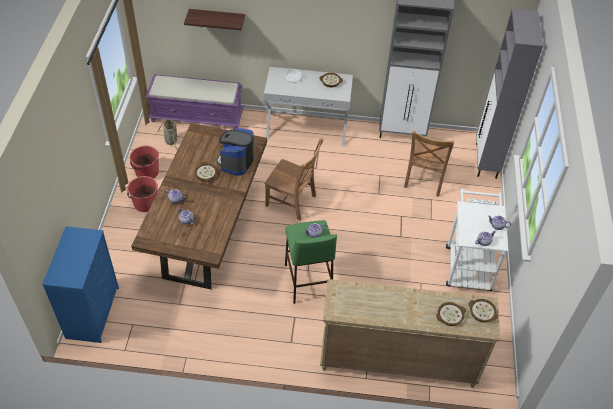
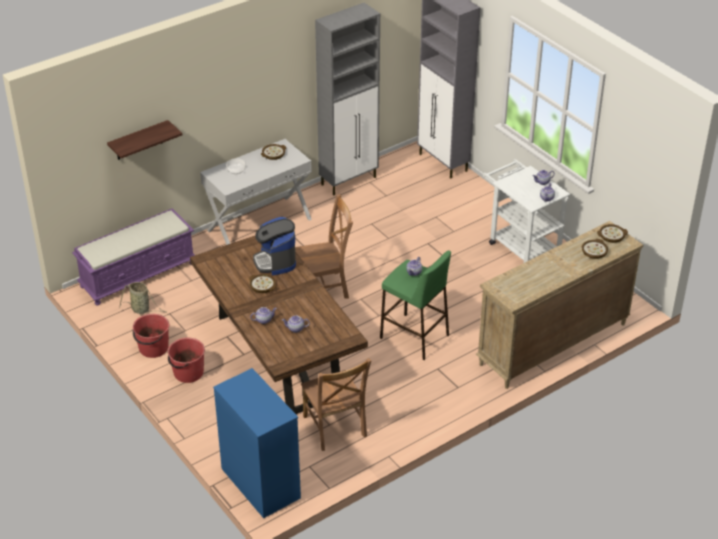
camera: 40 degrees left, 10 degrees down
brown chair [404,131,454,197] -> brown chair moved to [301,358,371,451]

